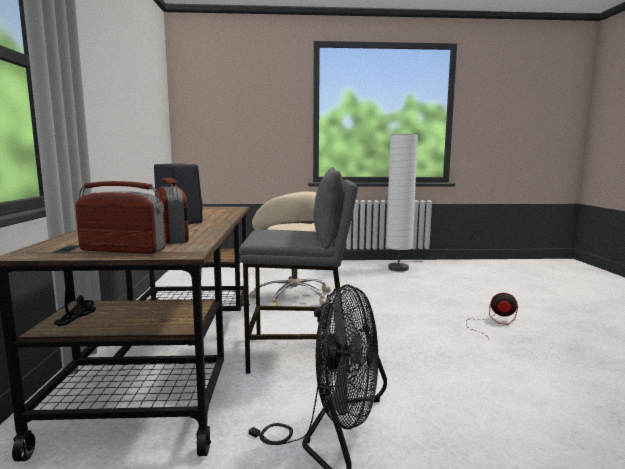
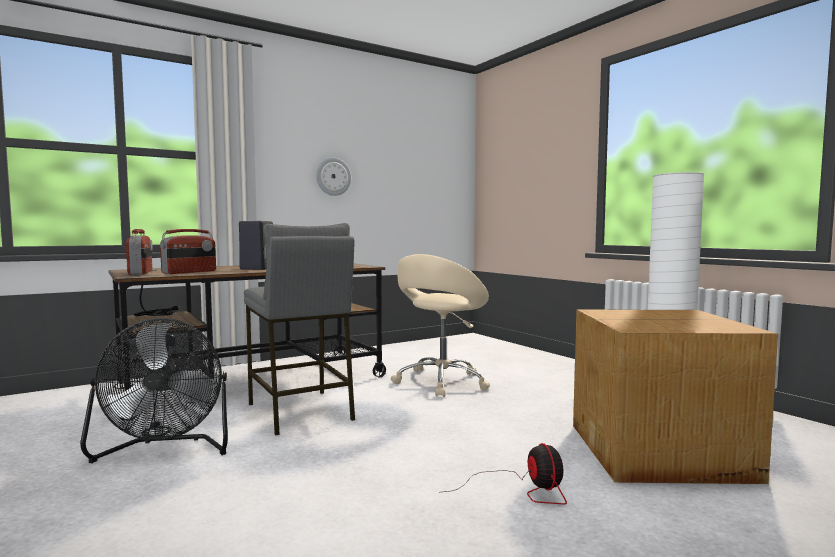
camera: 60 degrees right, 5 degrees down
none -> wall clock [316,158,351,196]
none -> cardboard box [573,310,778,484]

